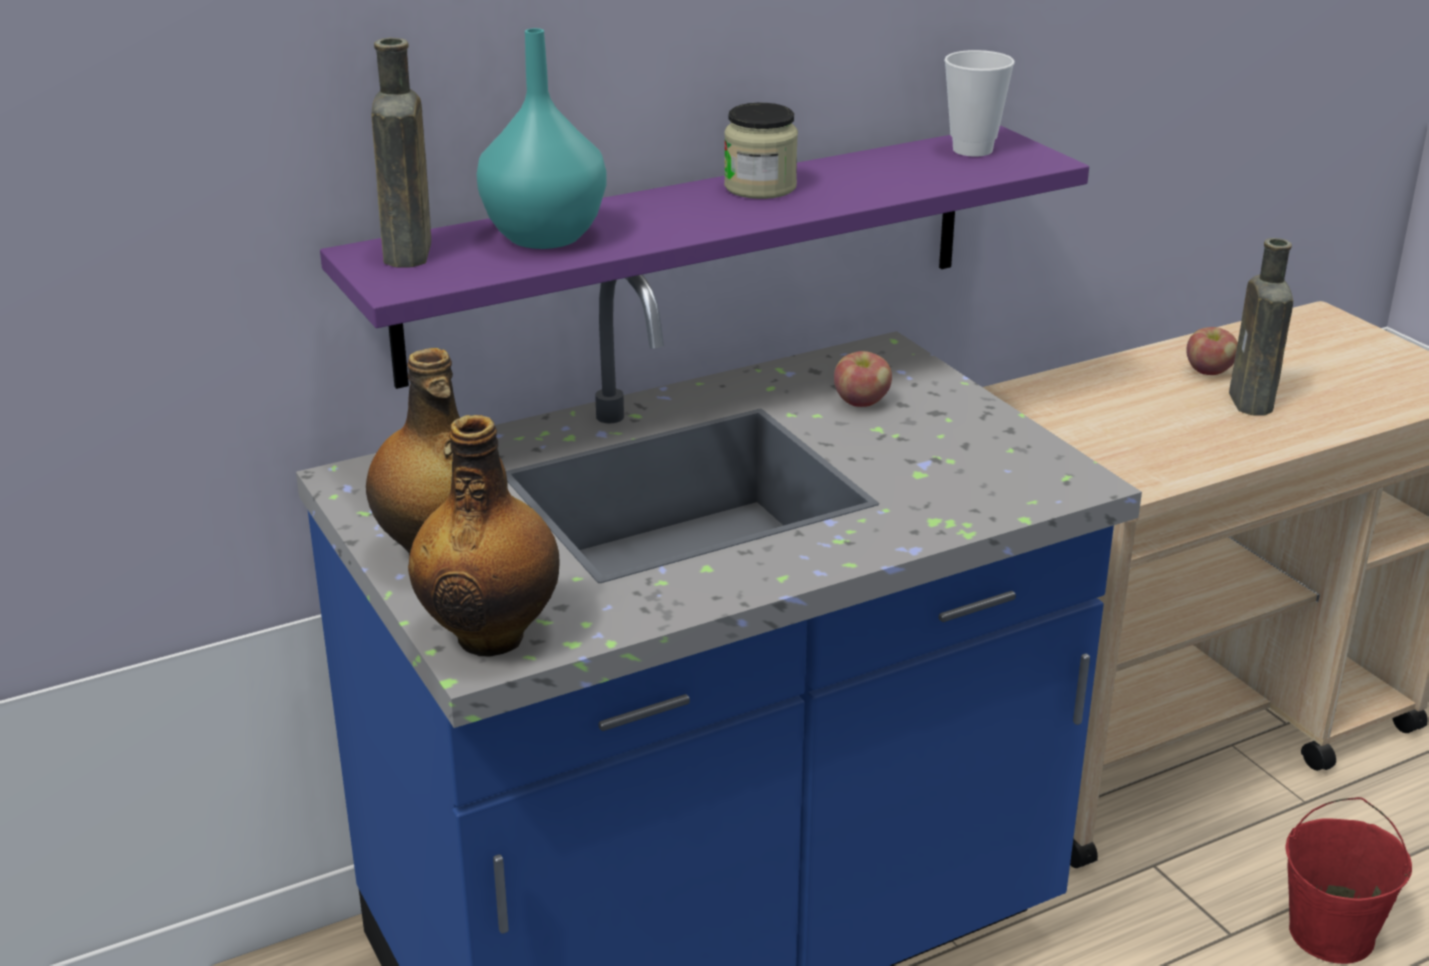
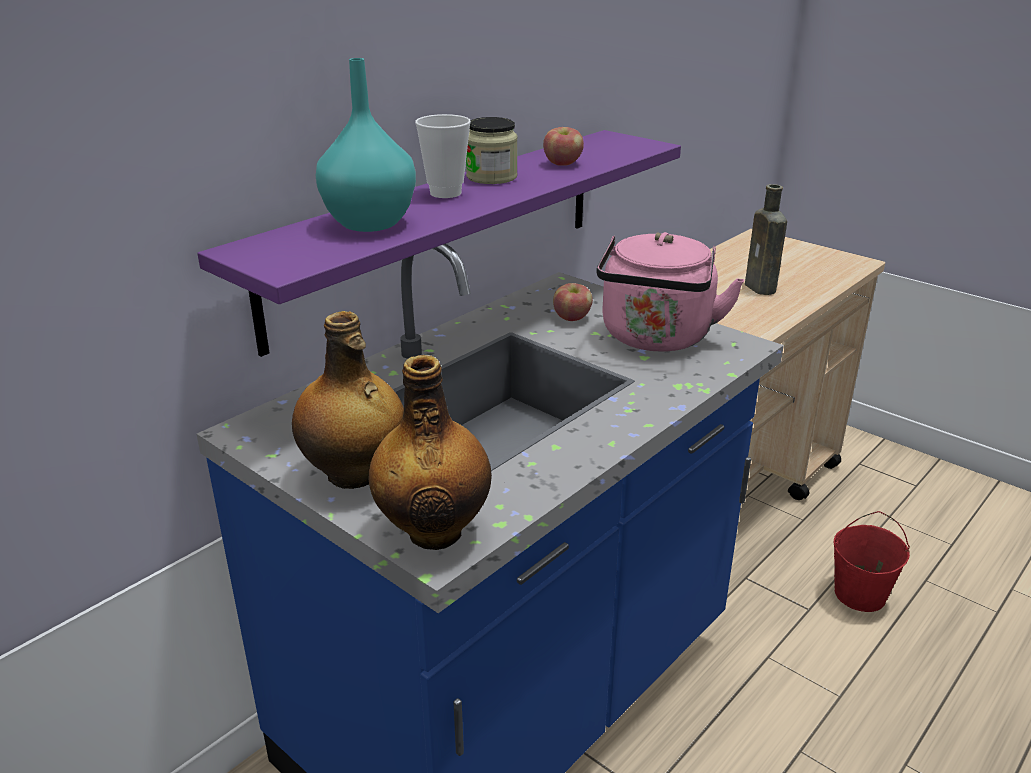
camera: 20 degrees left, 0 degrees up
brown bottle [372,38,431,268] -> none
cup [944,50,1015,157] -> cup moved to [415,114,471,198]
apple [1186,327,1238,375] -> apple moved to [543,127,584,166]
none -> pink kettle [596,232,744,352]

